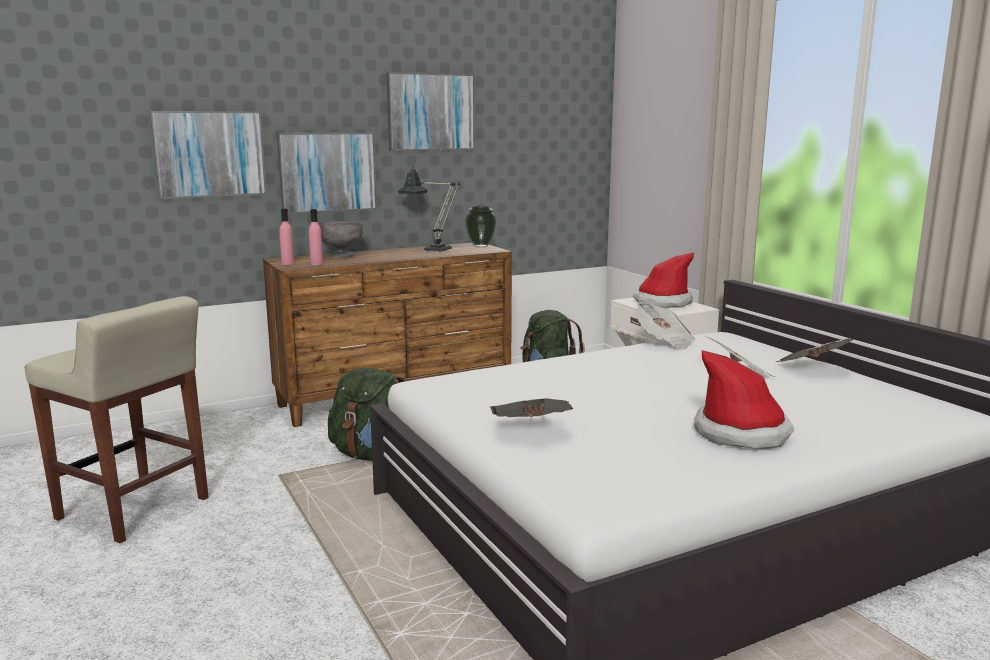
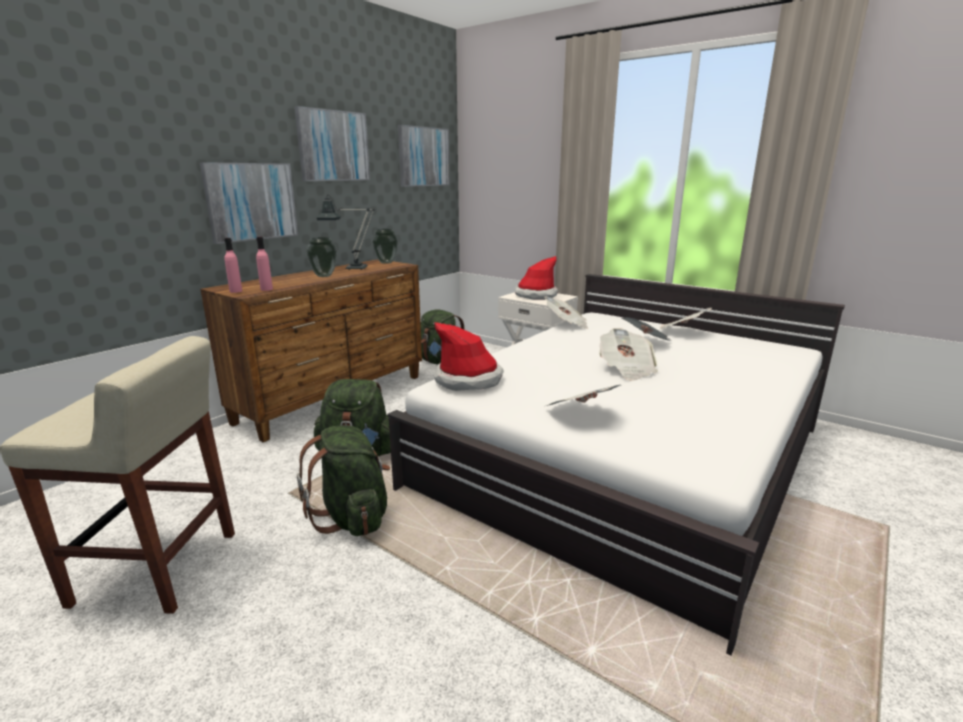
camera: 25 degrees left, 5 degrees up
picture [150,111,267,199] -> picture moved to [398,125,450,187]
grey bowl [318,221,363,258] -> none
hat [694,350,795,449] -> hat moved to [434,322,504,391]
none -> green backpack [297,425,390,536]
none -> vase [306,237,337,277]
none -> newspaper [599,328,658,381]

